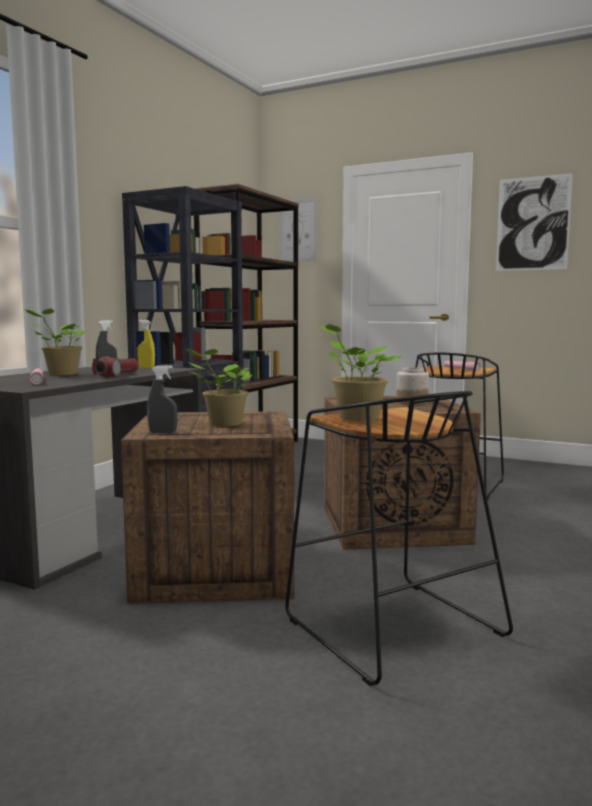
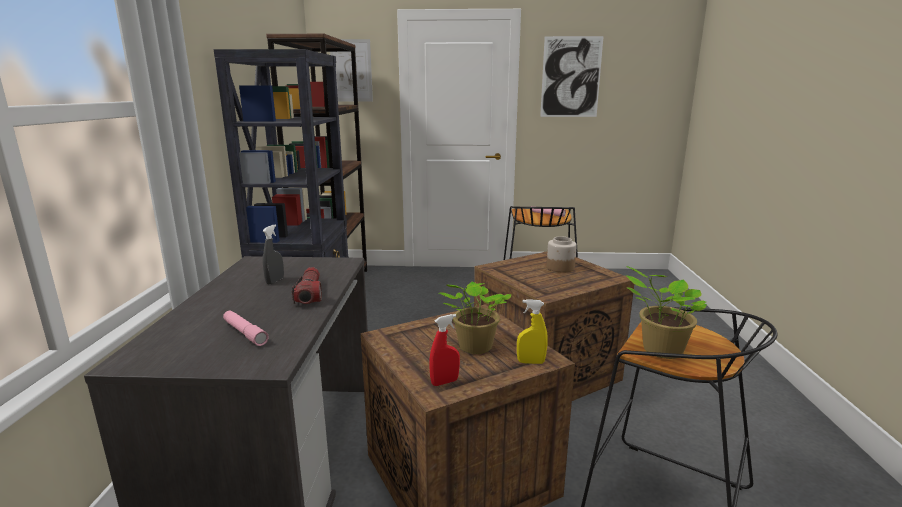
camera: 25 degrees left, 10 degrees up
potted plant [25,309,85,375] -> none
yellow spray bottle [137,320,155,368] -> yellow spray bottle moved to [517,299,548,364]
grey spray bottle [147,365,177,433] -> red spray bottle [429,314,460,386]

